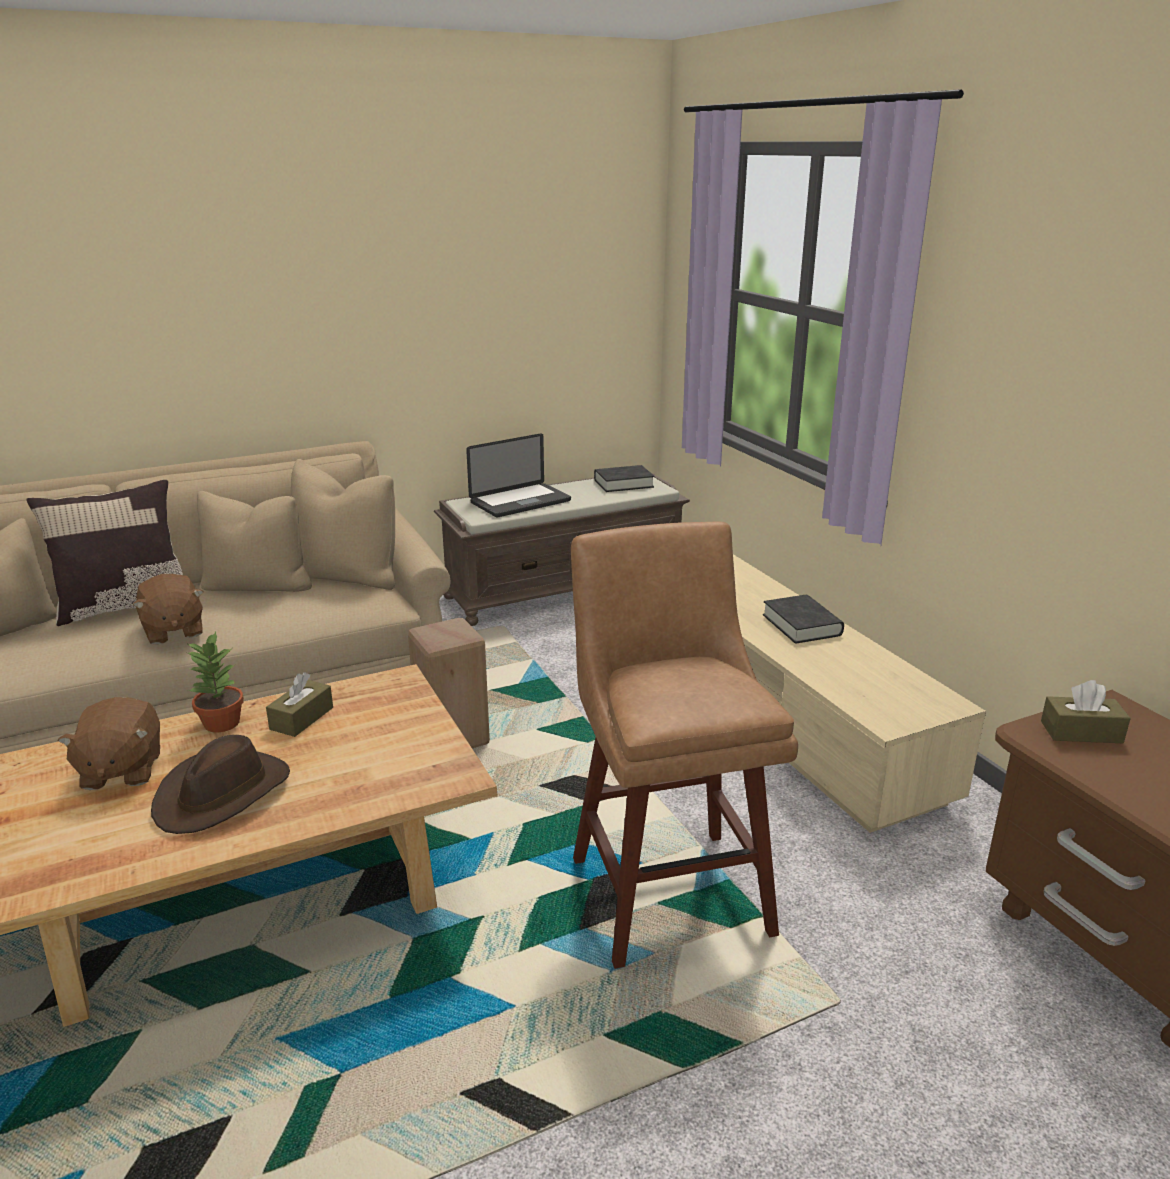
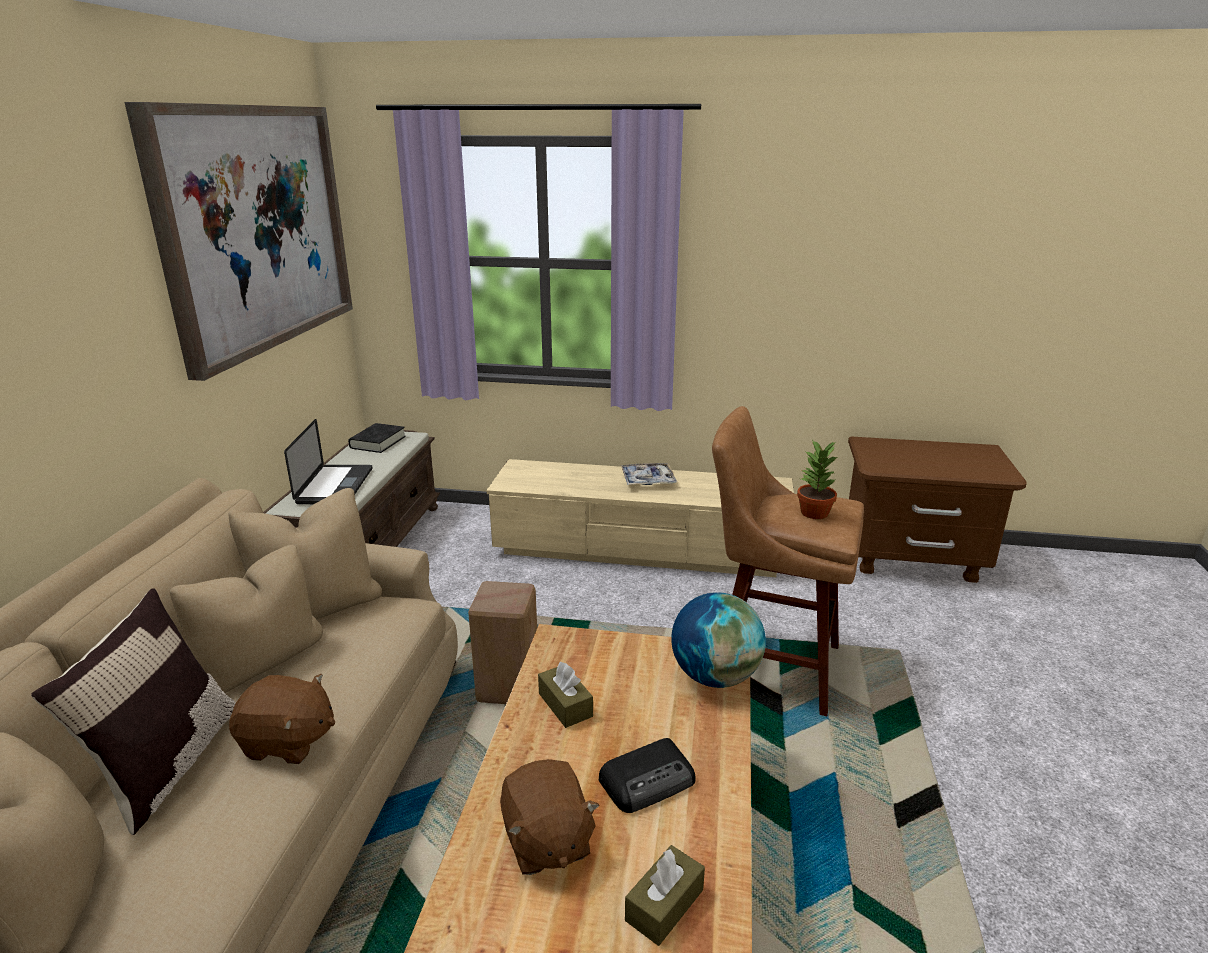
camera: 55 degrees left, 0 degrees up
brown plush toy [58,697,160,790] -> brown plush toy turned 45 degrees clockwise [500,759,600,875]
brown hat [151,735,290,834] -> radio [599,738,696,813]
potted plant [186,632,244,732] -> potted plant moved to [797,440,839,519]
black book [763,595,844,644] -> tray [621,463,677,485]
brown tissue box [1041,680,1131,743] -> brown tissue box moved to [625,845,705,946]
none -> picture [125,102,353,381]
none -> globe [671,592,766,688]

